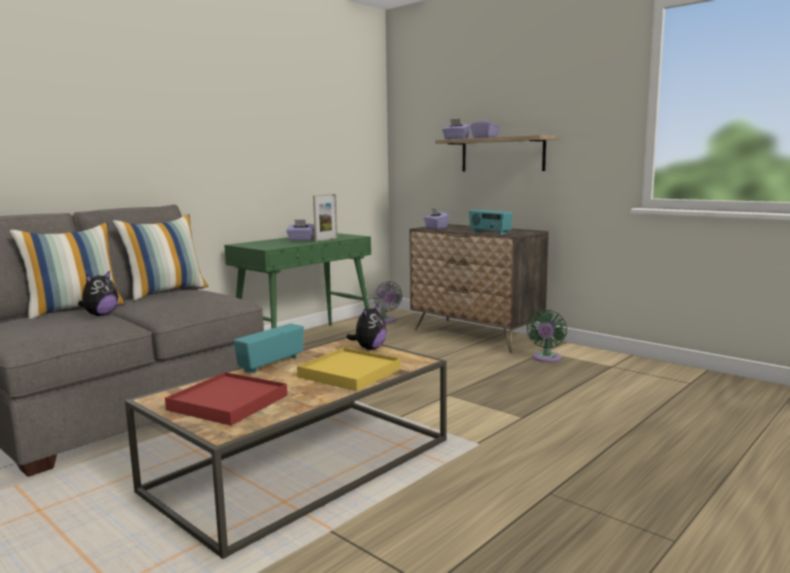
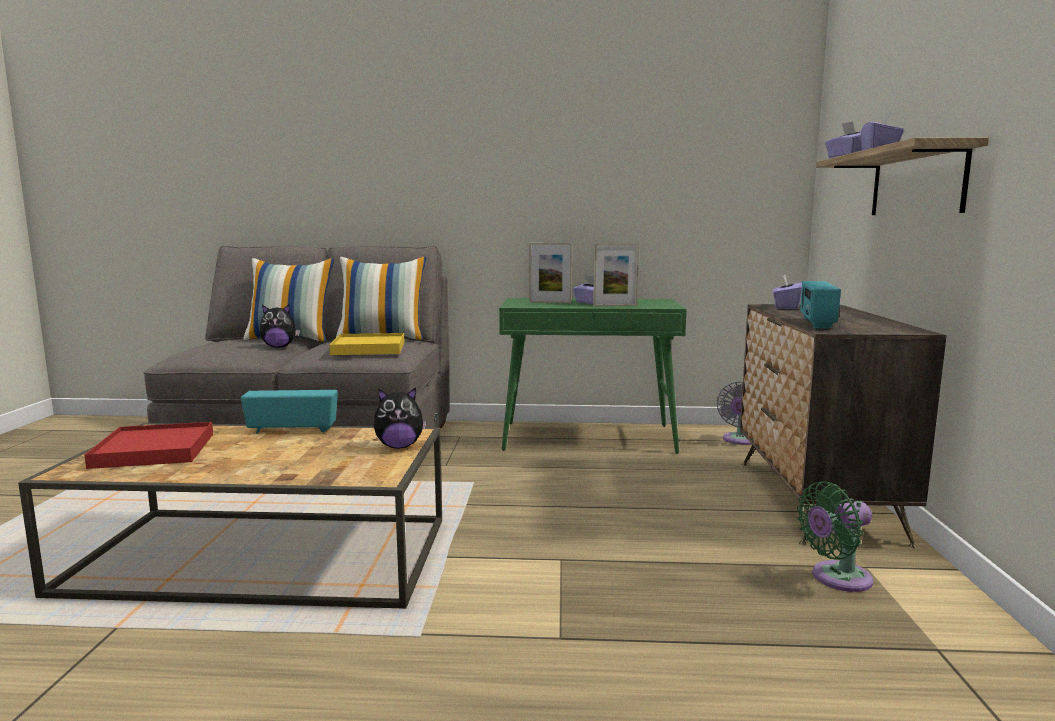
camera: 50 degrees right, 0 degrees up
yellow tray [297,348,401,391] -> yellow tray moved to [329,333,404,355]
none -> picture frame [529,243,572,303]

